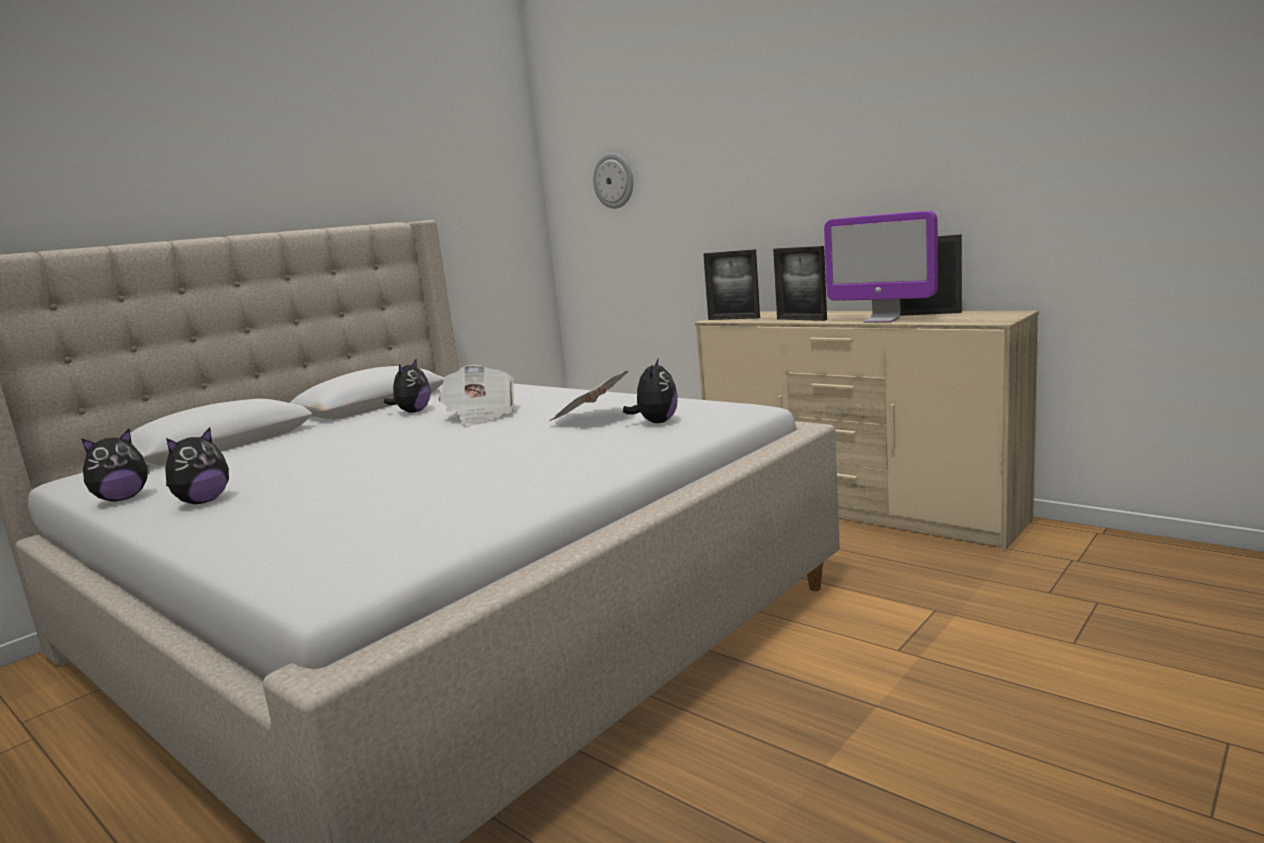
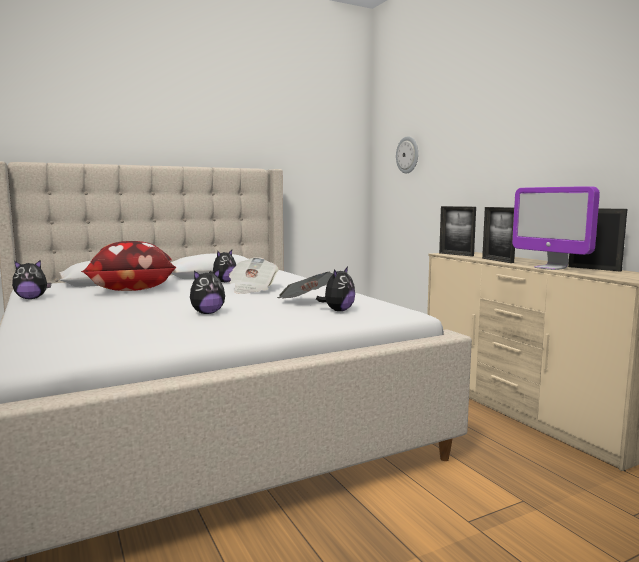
camera: 20 degrees right, 5 degrees down
plush toy [165,427,229,504] -> plush toy moved to [190,269,225,314]
none -> pillow [81,241,176,291]

